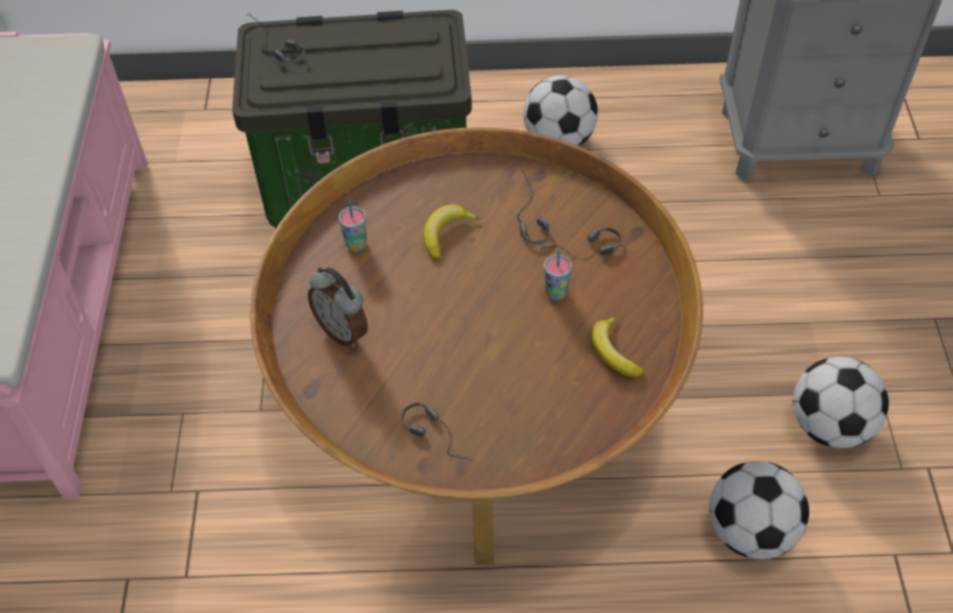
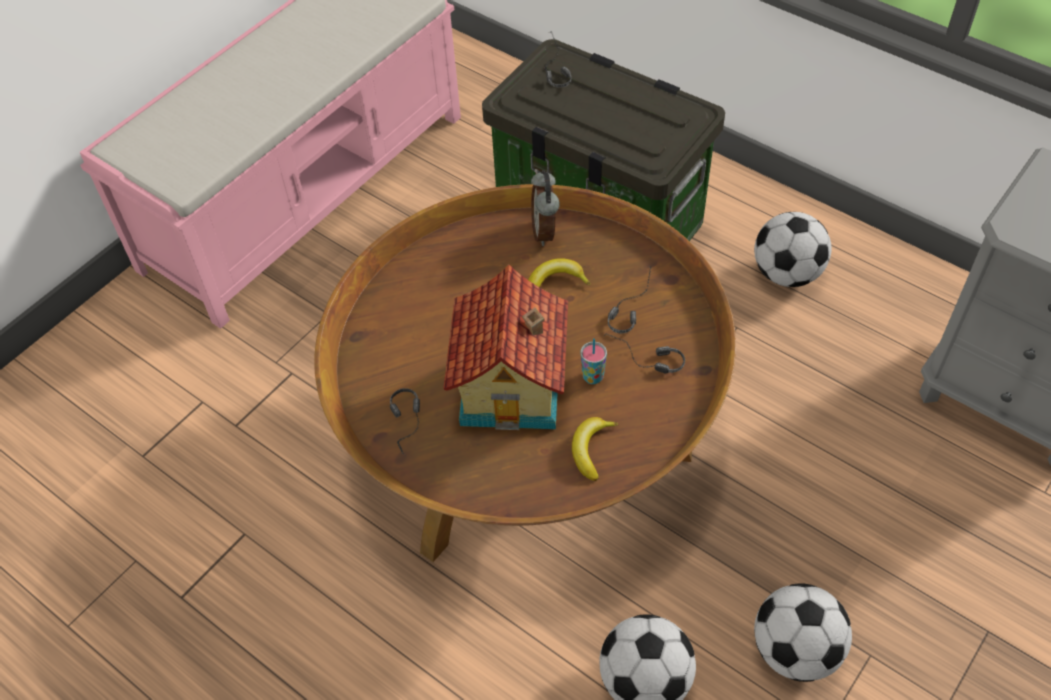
camera: 40 degrees right, 0 degrees up
alarm clock [308,267,368,347] -> alarm clock moved to [531,170,560,246]
cup [339,201,367,252] -> none
none -> toy house [443,265,568,430]

